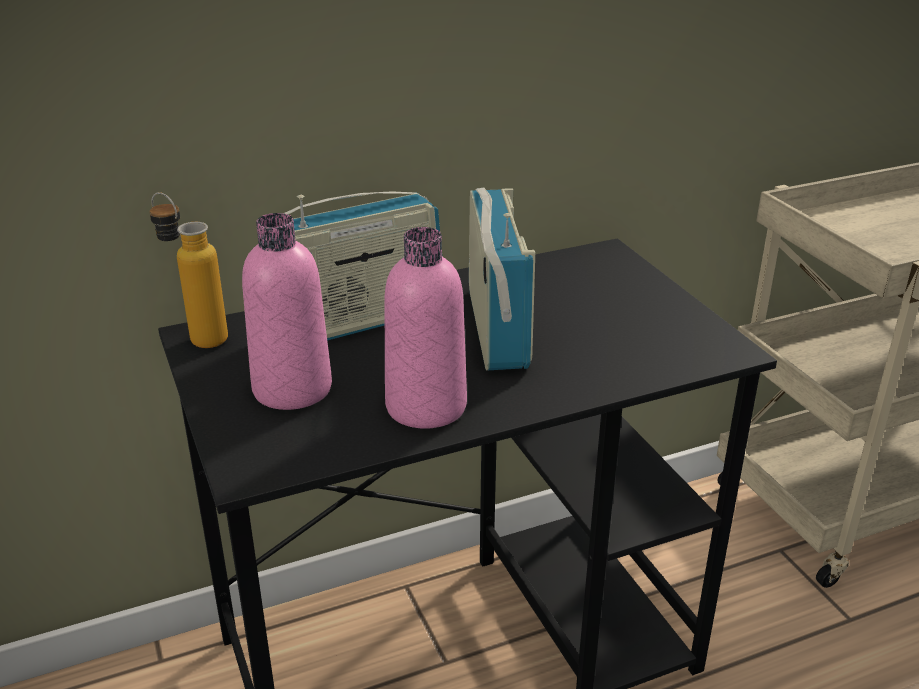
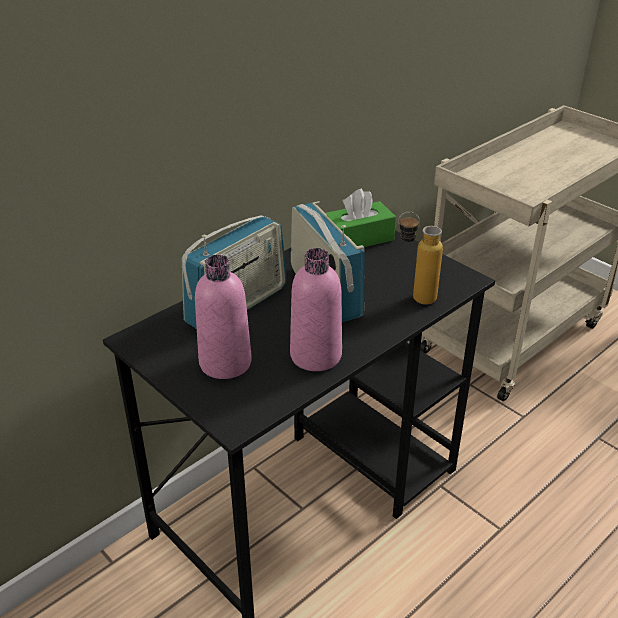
camera: 20 degrees left, 5 degrees up
bottle [149,192,228,348] -> bottle moved to [398,212,443,305]
none -> green tissue box [325,189,396,247]

